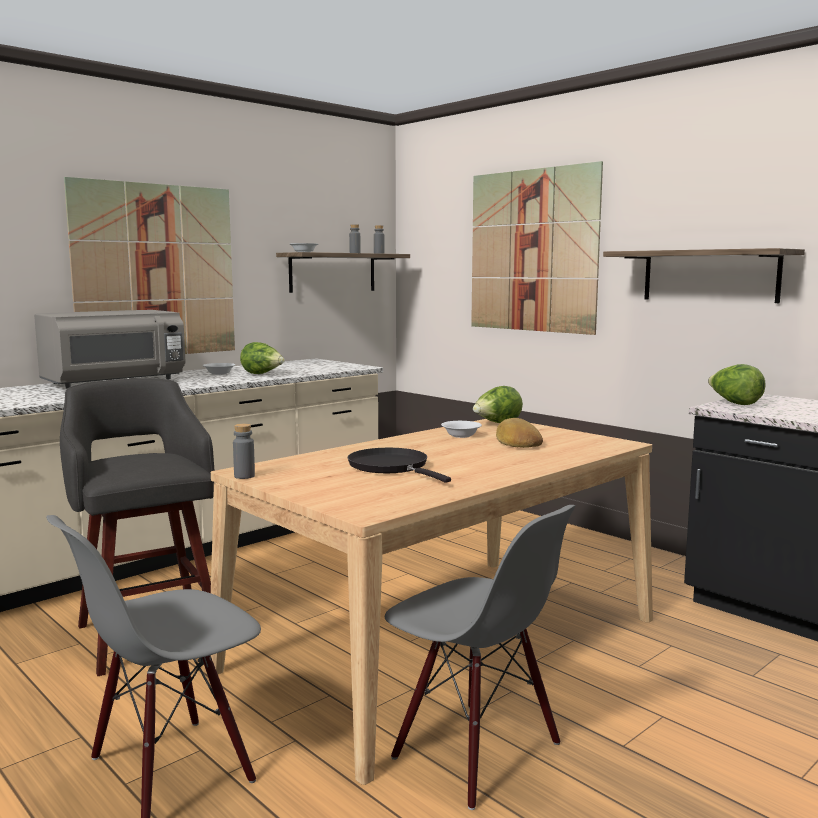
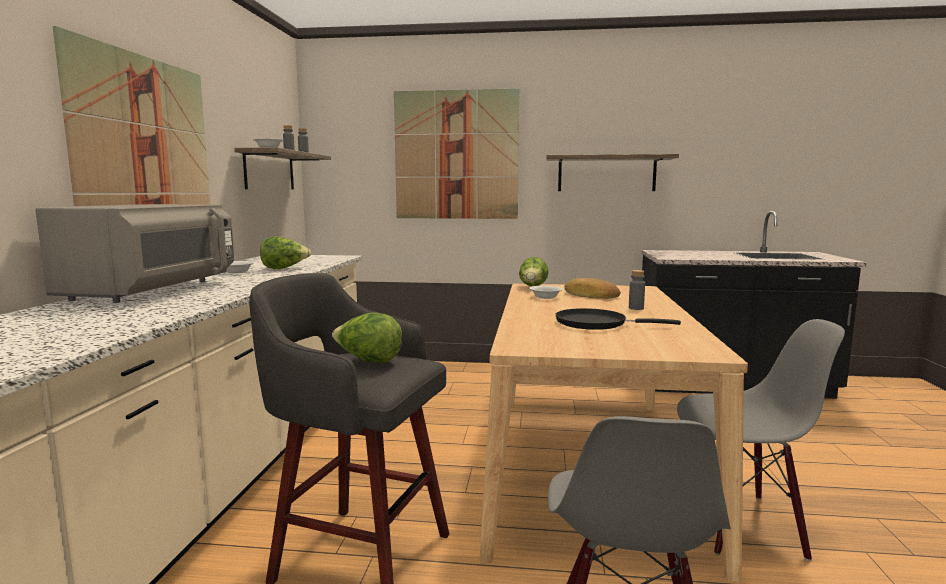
camera: 40 degrees left, 0 degrees up
grey bottle [233,424,255,479] -> grey bottle moved to [629,270,645,310]
lettuce [708,364,765,405] -> lettuce moved to [332,312,402,363]

